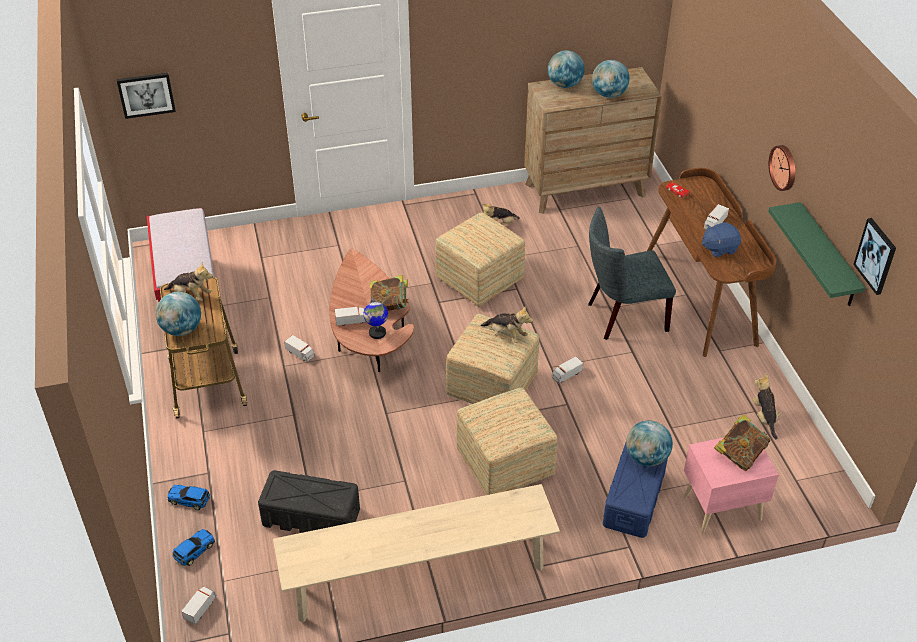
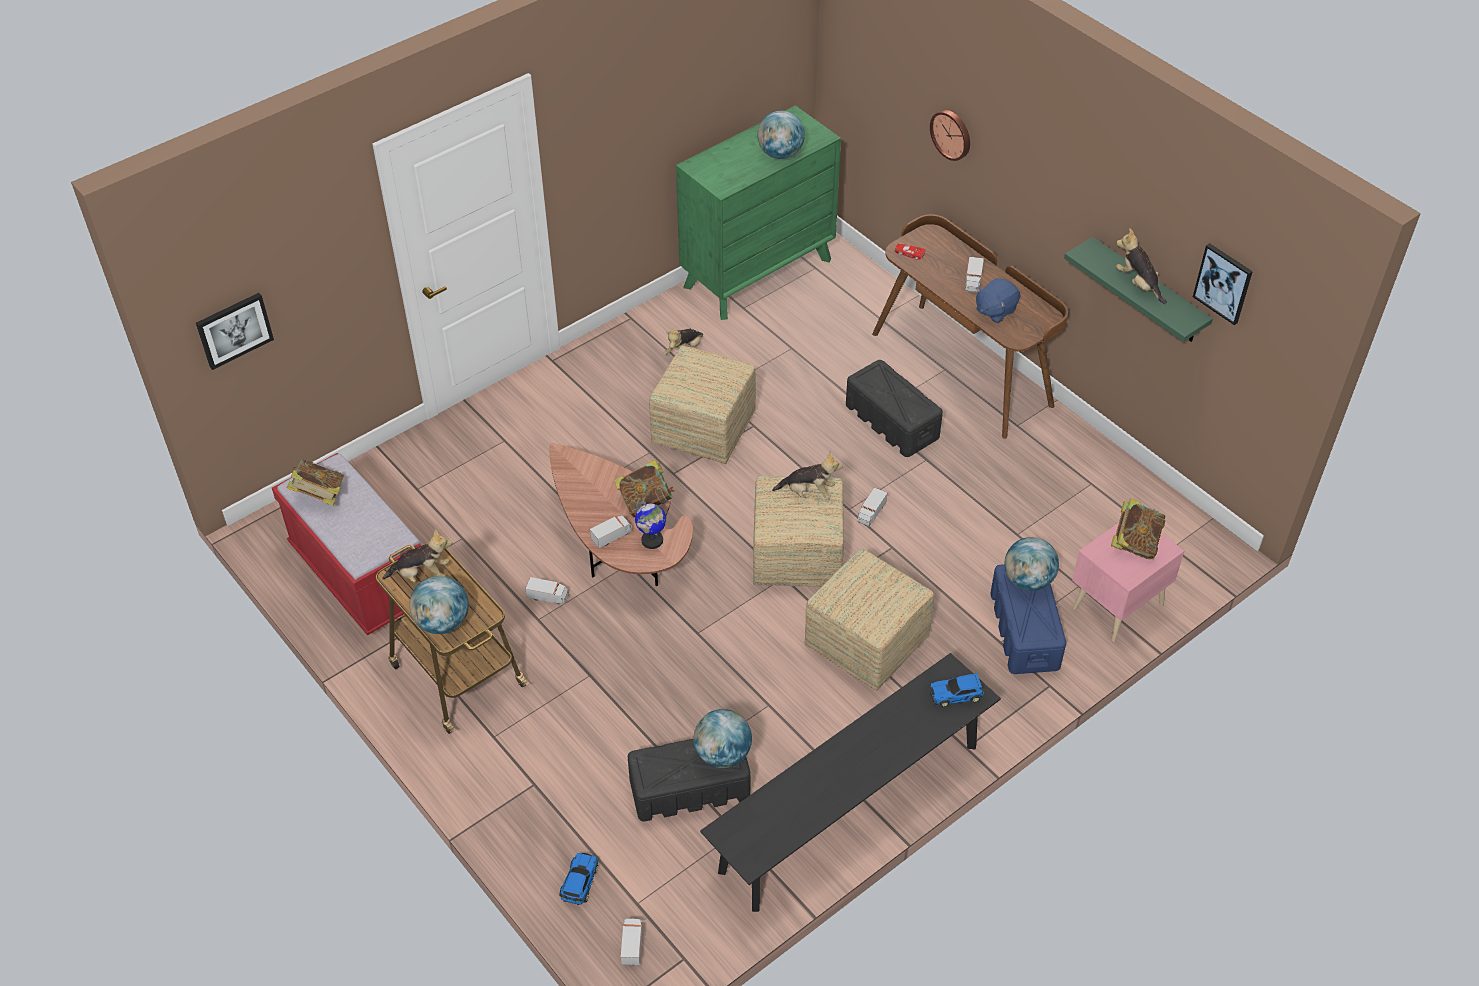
camera: 25 degrees left, 5 degrees up
toy car [168,485,210,510] -> toy car moved to [929,673,984,707]
beige bench [273,484,560,623] -> black bench [700,653,1001,912]
brown dresser [524,67,662,214] -> green dresser [676,105,841,320]
globe [548,50,585,88] -> globe moved to [694,709,752,768]
grey chair [588,207,676,340] -> black storage box [846,360,943,457]
plush toy [752,373,781,439] -> plush toy moved to [1116,228,1167,304]
wall clock [769,145,795,191] -> wall clock moved to [930,110,970,161]
none -> book [287,459,344,506]

